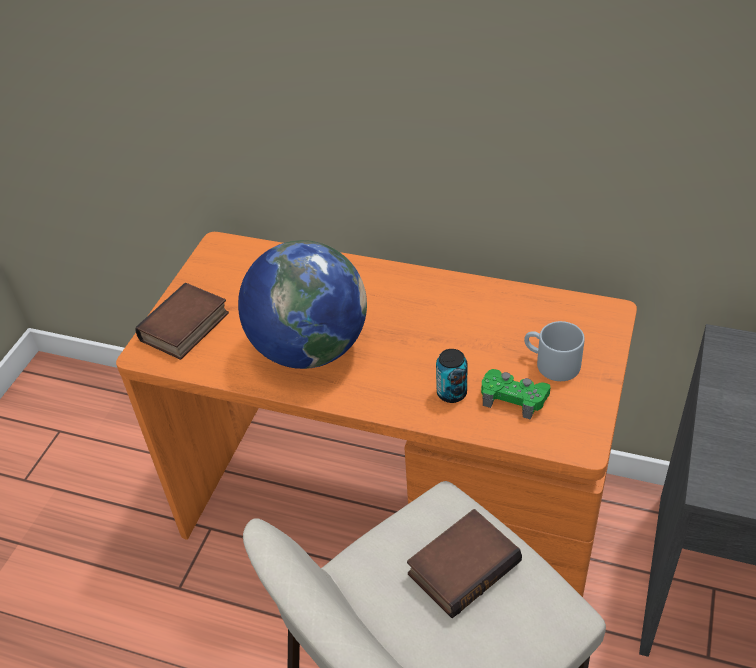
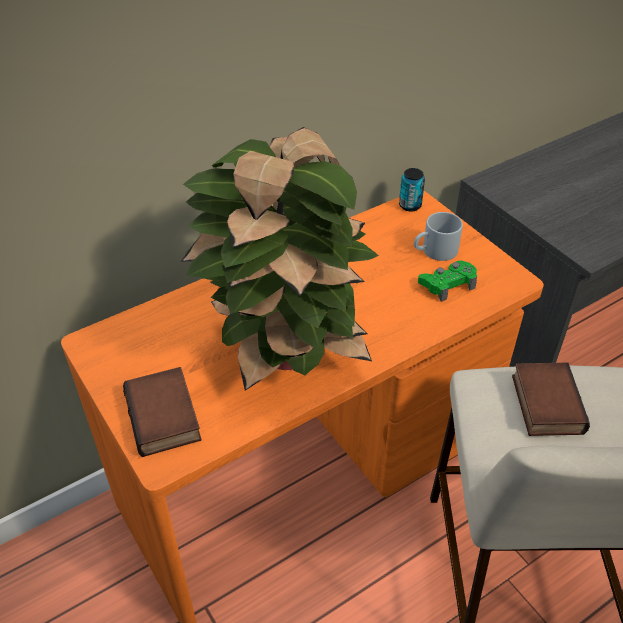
camera: 55 degrees left, 0 degrees up
globe [238,240,367,369] -> potted plant [181,127,379,391]
can [436,349,467,403] -> can moved to [399,168,425,212]

